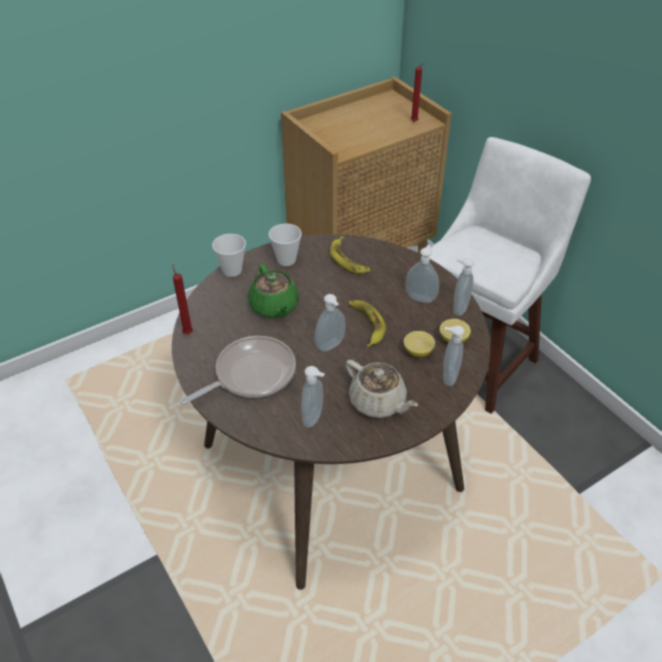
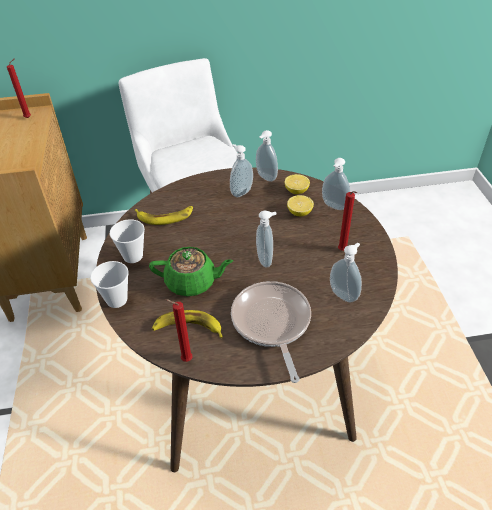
camera: 65 degrees left, 0 degrees up
beige teapot [346,360,418,418] -> red candle [338,191,357,251]
banana [349,300,386,348] -> banana moved to [152,310,223,338]

